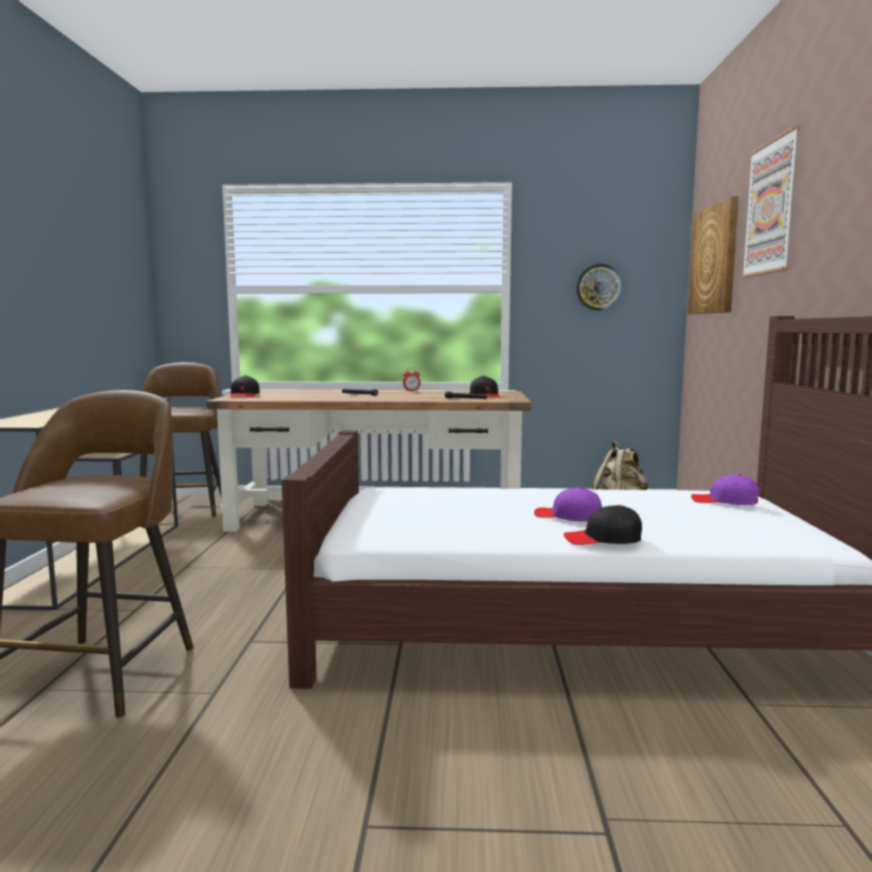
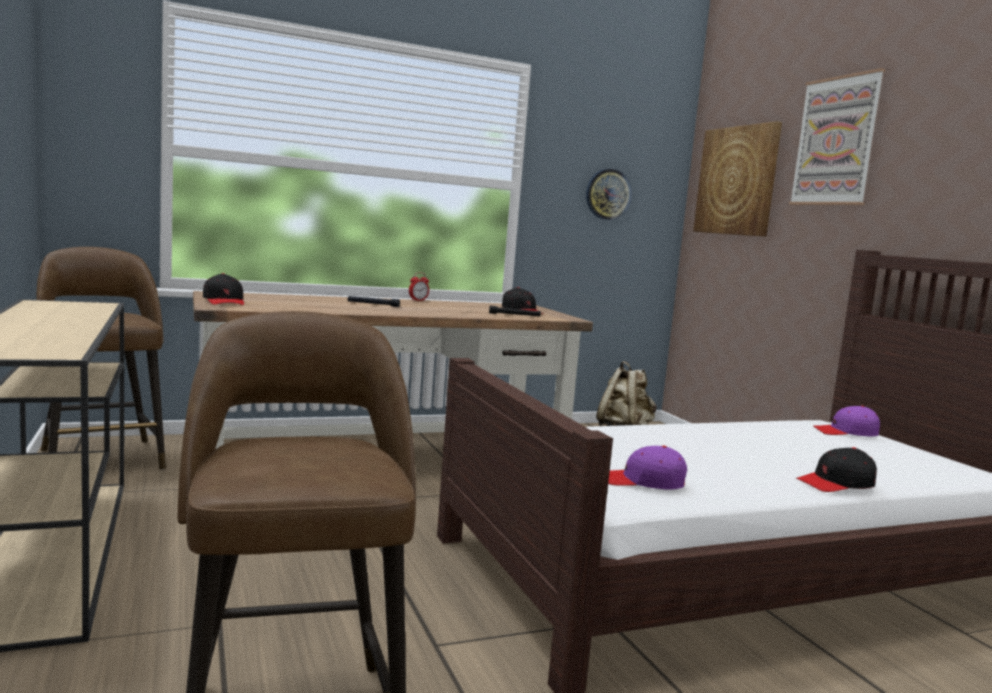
camera: 25 degrees left, 0 degrees up
purple cap [534,487,602,522] -> purple cap moved to [608,446,687,490]

